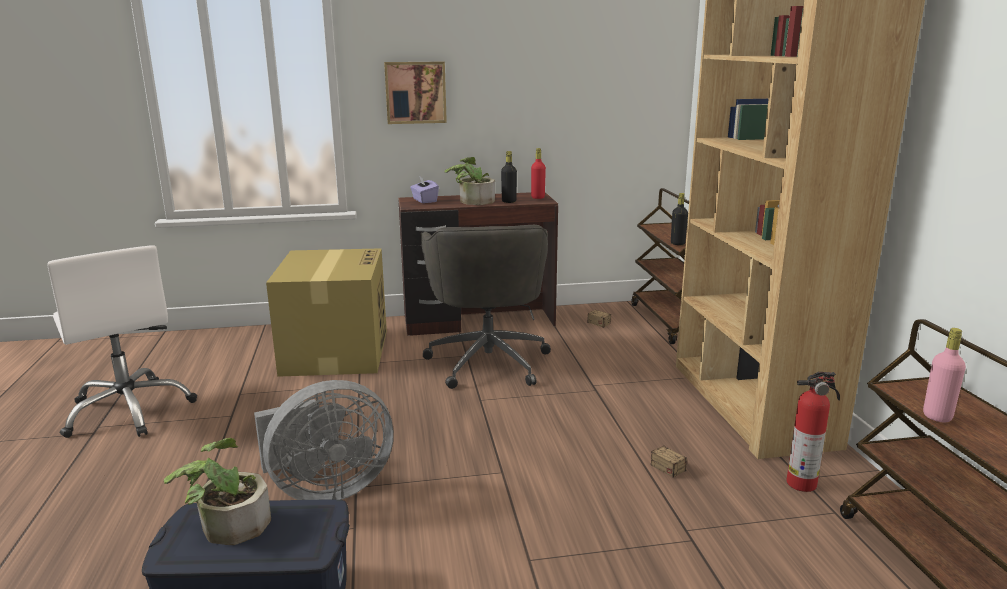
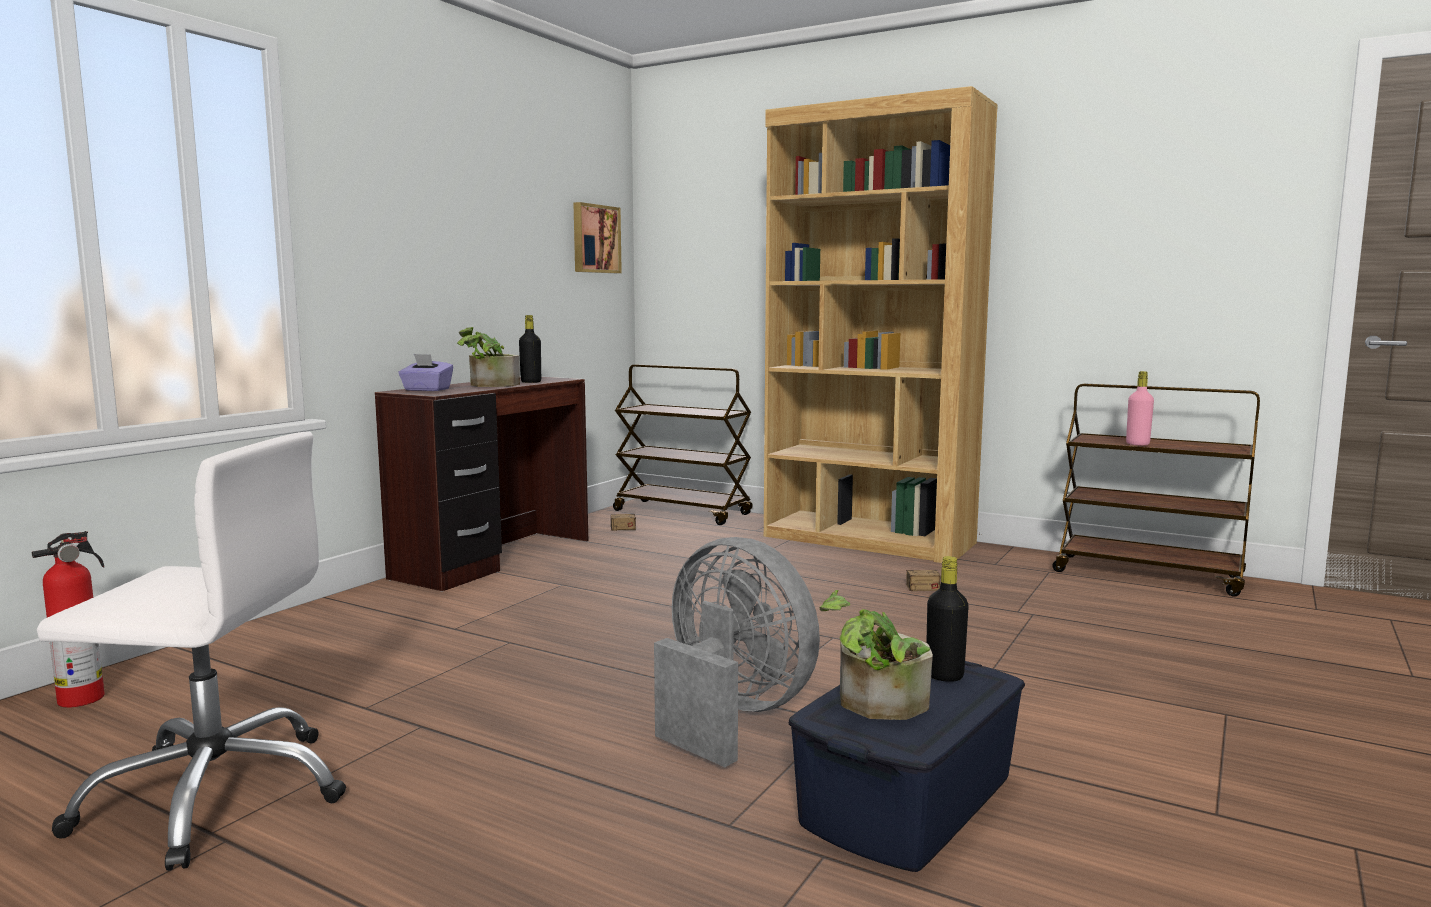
camera: 50 degrees left, 10 degrees down
grey fan [254,380,394,500] -> grey fan turned 60 degrees counterclockwise [654,537,820,767]
cardboard box [266,248,387,377] -> none
picture [384,62,447,124] -> picture moved to [573,202,622,273]
grey office chair [421,225,551,389] -> none
red bottle [531,148,546,199] -> none
black bottle [671,193,688,245] -> black bottle moved to [926,556,969,682]
fire extinguisher [786,372,840,492] -> fire extinguisher moved to [32,531,105,707]

